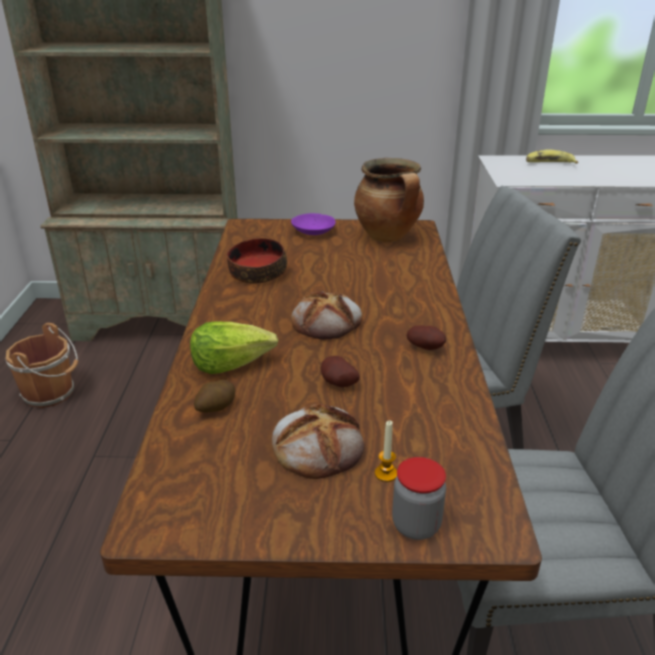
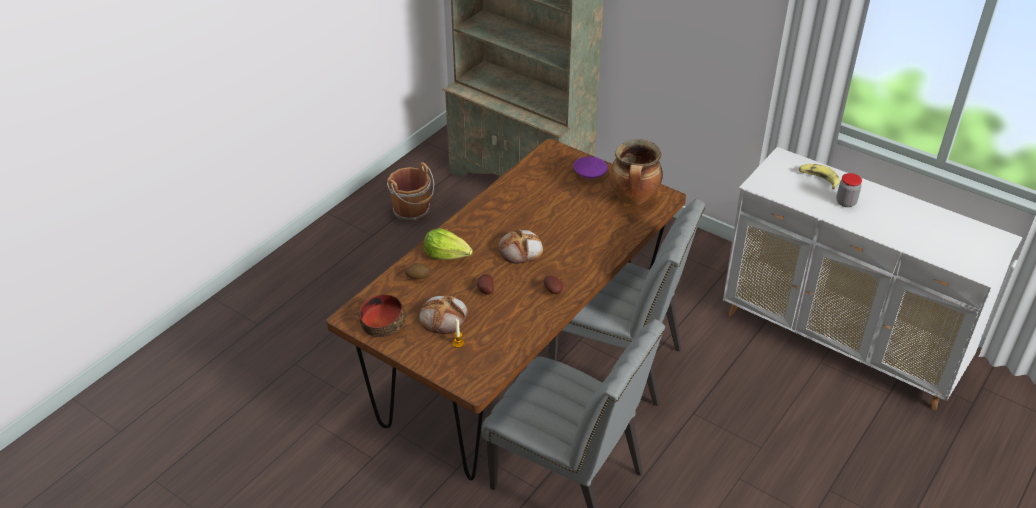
camera: 35 degrees right, 10 degrees up
bowl [227,238,287,284] -> bowl moved to [359,294,406,337]
jar [392,457,446,540] -> jar moved to [836,173,862,207]

